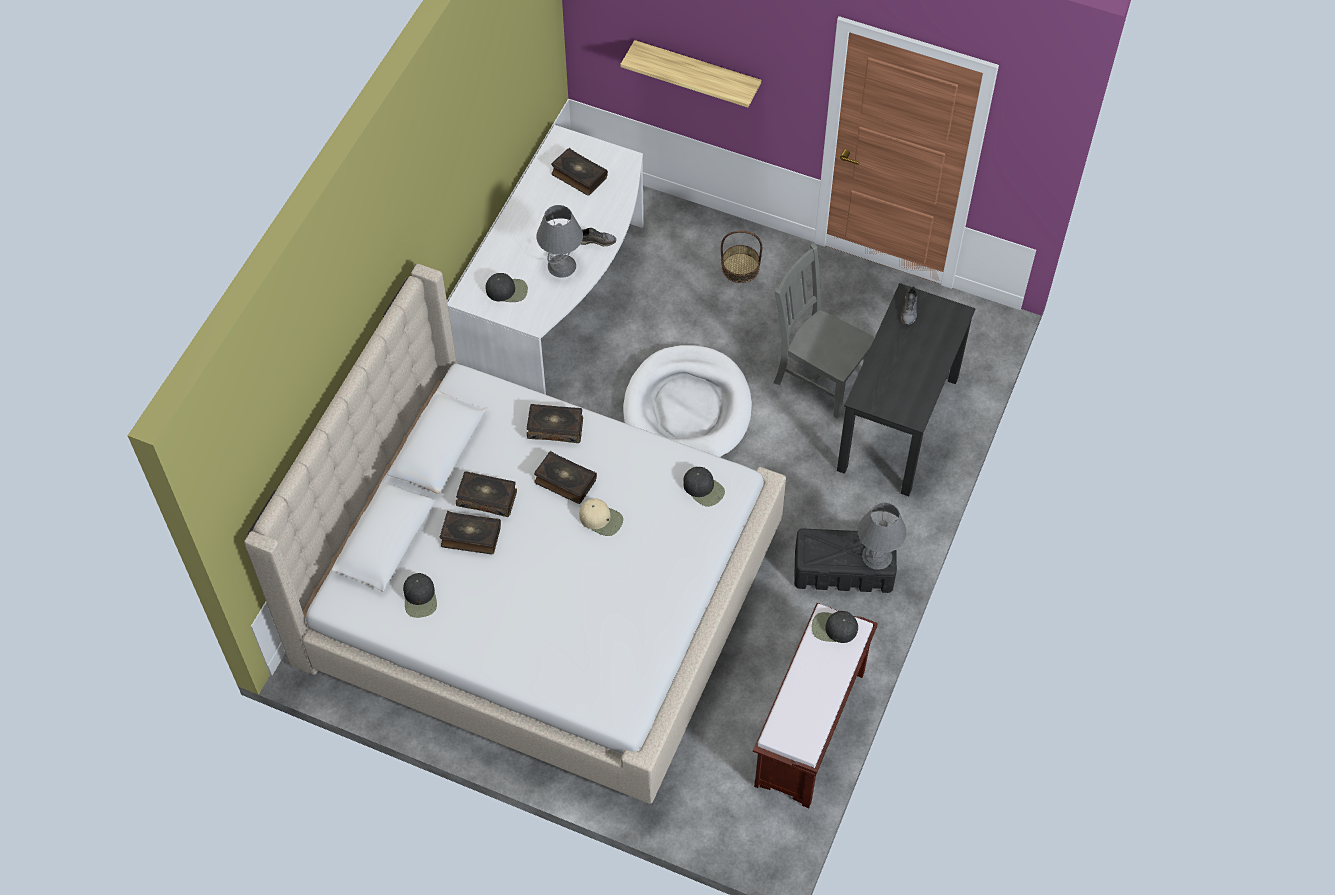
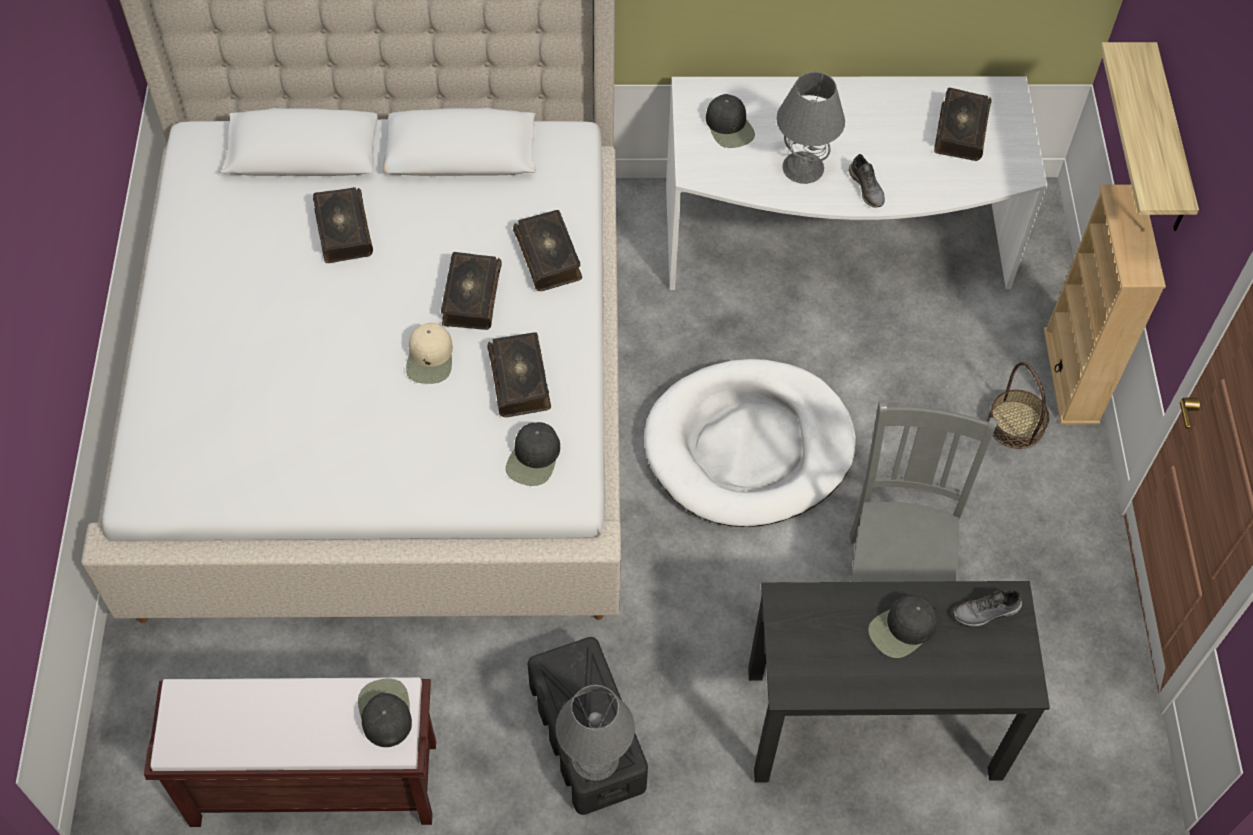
camera: 65 degrees right, 0 degrees up
black cap [403,573,437,618] -> black cap moved to [868,594,937,658]
book [456,471,517,517] -> book moved to [487,332,551,417]
none -> beige bookcase [1044,184,1166,424]

